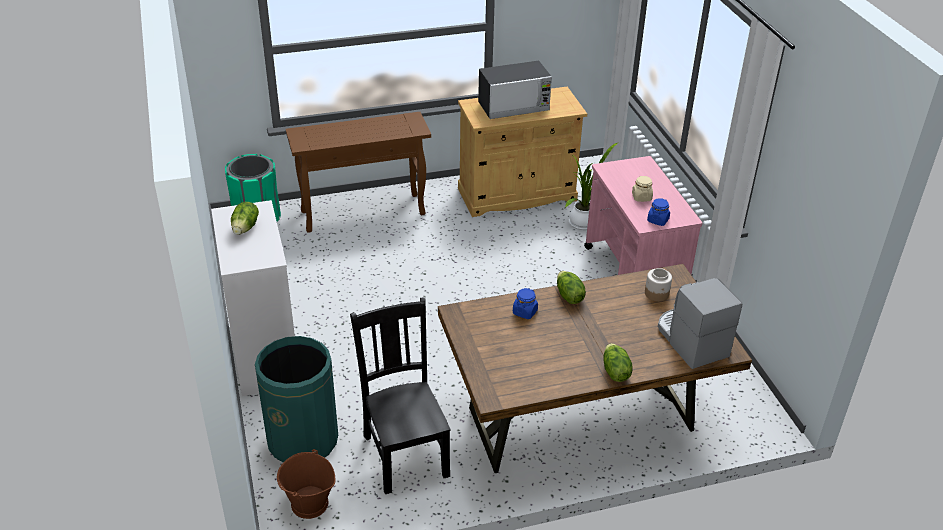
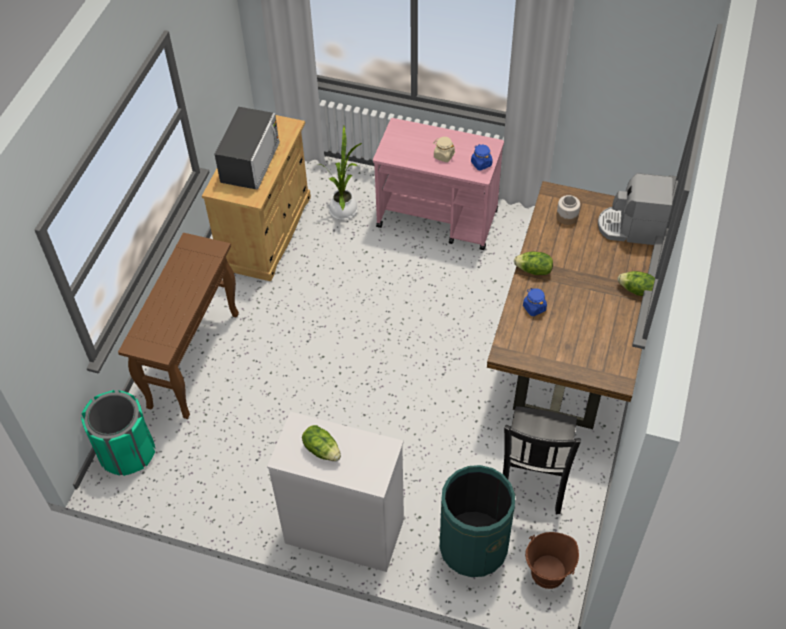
camera: 55 degrees left, 15 degrees up
black chair [350,297,451,494] -> black chair turned 90 degrees counterclockwise [503,406,581,514]

